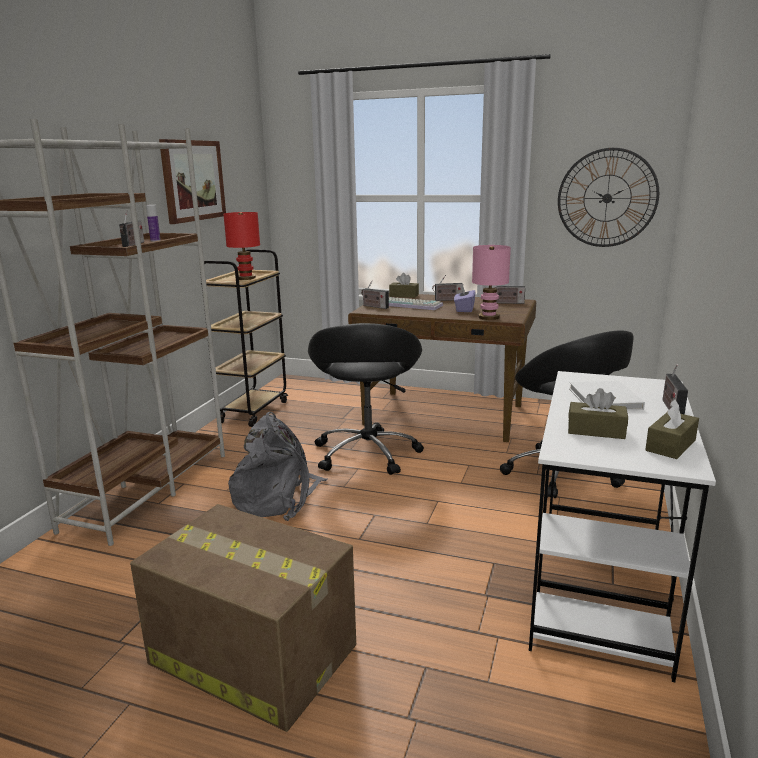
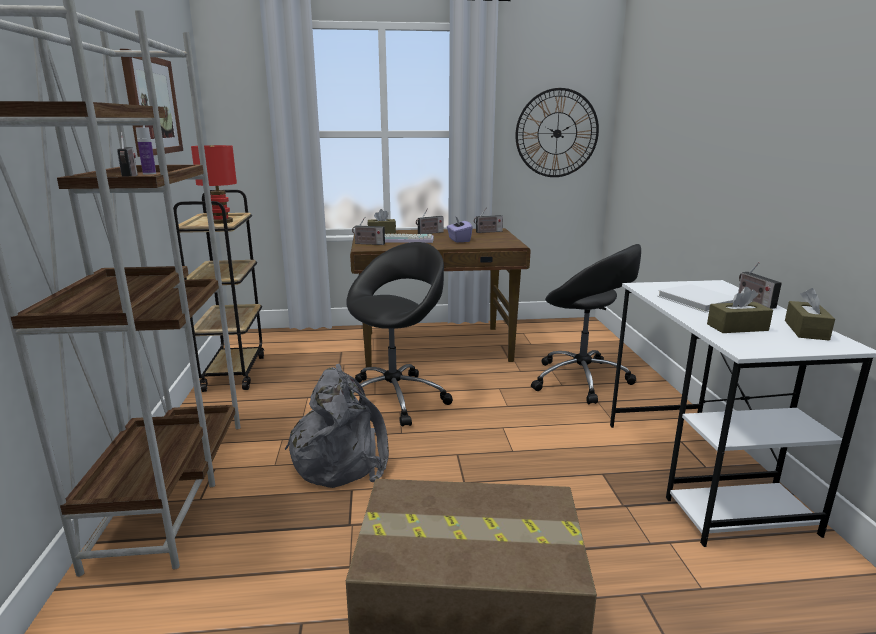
camera: 25 degrees left, 0 degrees up
black office chair [308,323,424,475] -> black office chair turned 105 degrees counterclockwise [346,242,453,426]
pink table lamp [472,245,511,320] -> none

